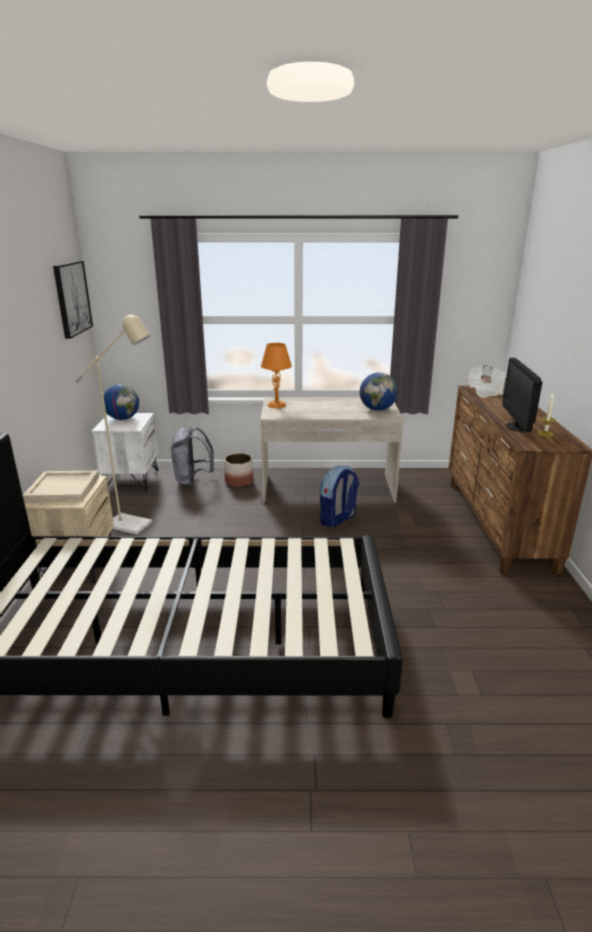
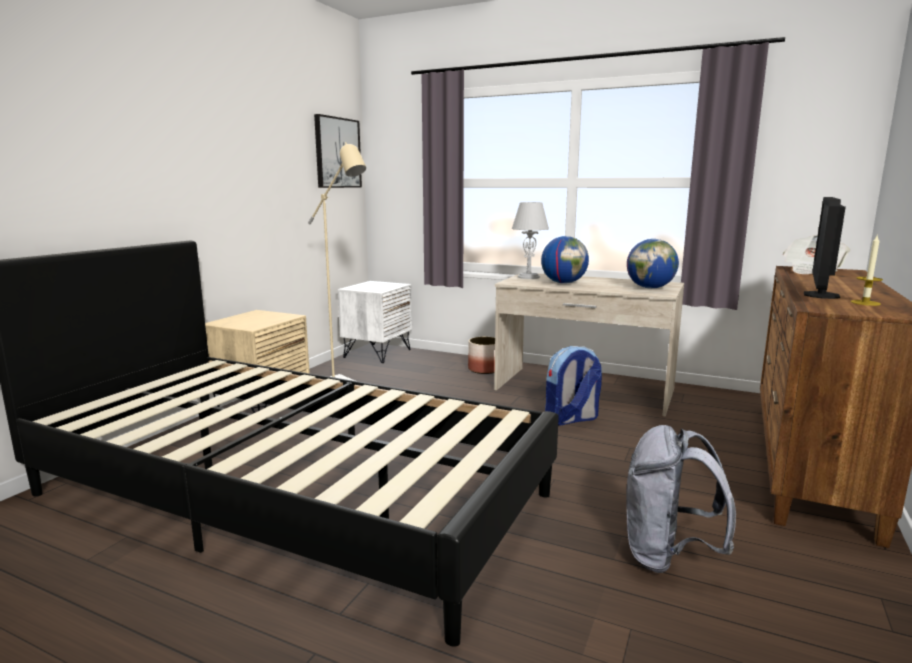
camera: 25 degrees right, 10 degrees down
beige tray [23,471,99,503] -> none
globe [104,384,139,420] -> globe moved to [541,236,589,284]
grey backpack [170,427,214,486] -> grey backpack moved to [626,425,736,573]
orange table lamp [261,343,292,408] -> grey table lamp [512,202,549,279]

